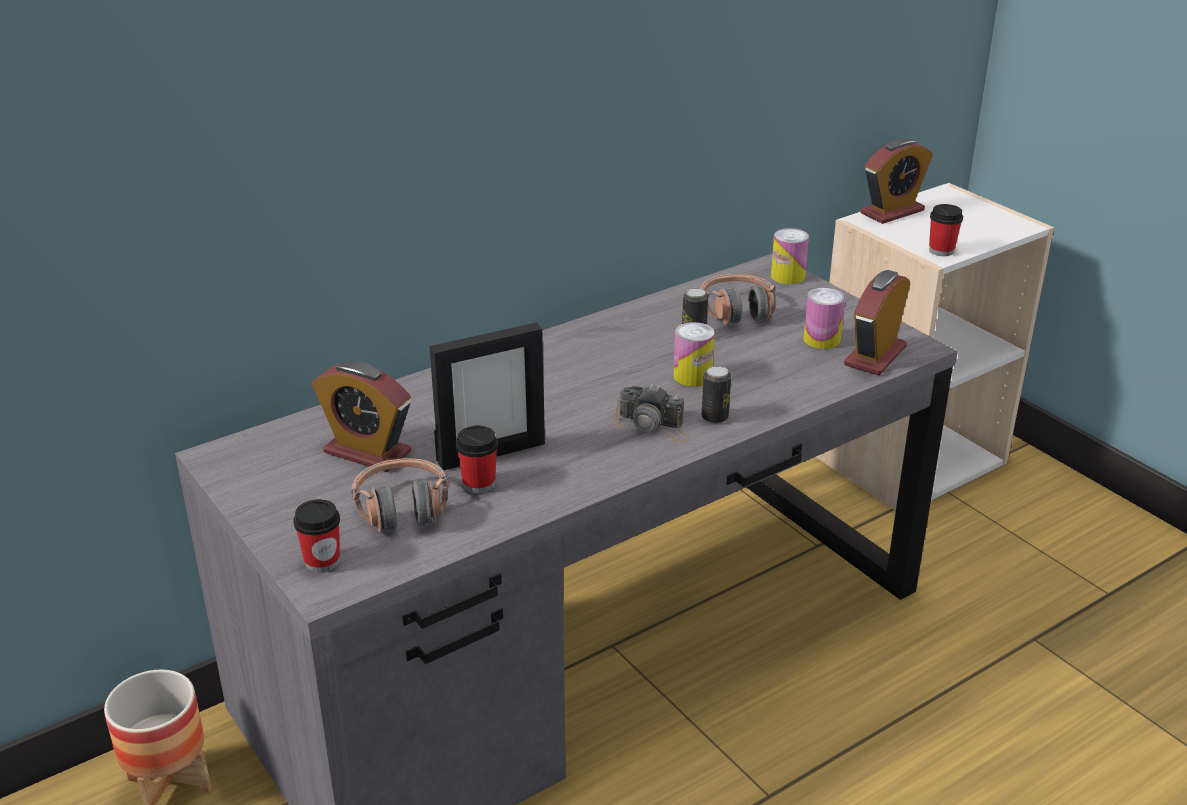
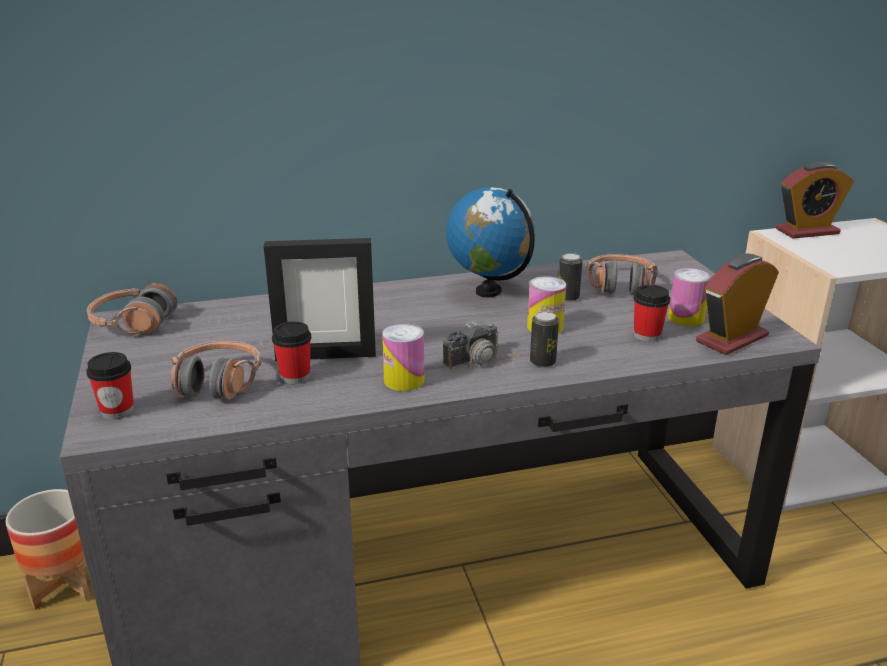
camera: 20 degrees right, 5 degrees down
alarm clock [312,361,411,472] -> none
camera [613,384,690,443] -> camera turned 75 degrees counterclockwise [443,322,520,373]
can [771,228,809,284] -> can moved to [382,323,424,391]
cup [929,204,963,256] -> cup moved to [634,285,670,342]
none -> headphones [87,283,177,335]
none -> globe [446,187,535,297]

